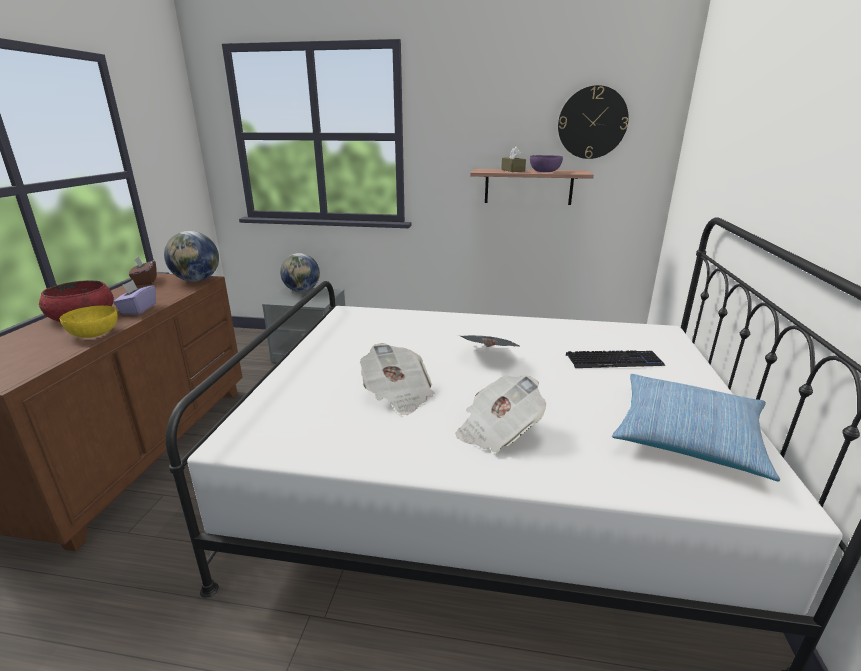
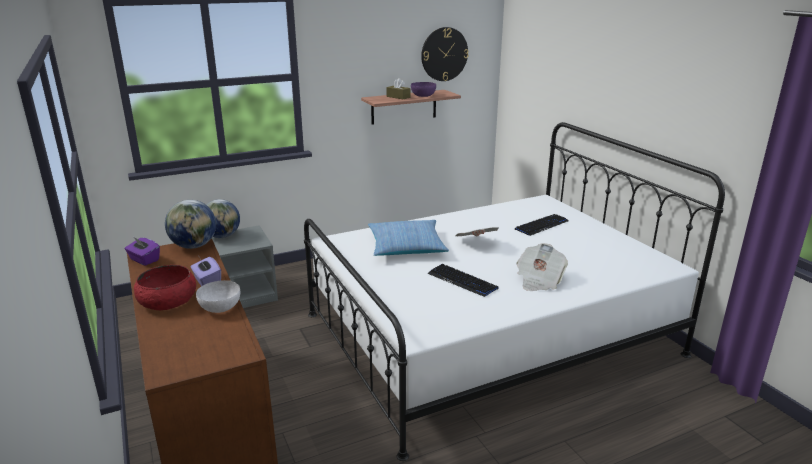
camera: 35 degrees left, 0 degrees up
yellow bowl [60,306,117,338] -> white bowl [196,280,240,313]
brown tissue box [129,257,157,285] -> purple tissue box [125,238,160,266]
newspaper [360,343,435,415] -> keyboard [427,264,498,297]
pillow [612,374,780,482] -> pillow moved to [368,220,449,256]

